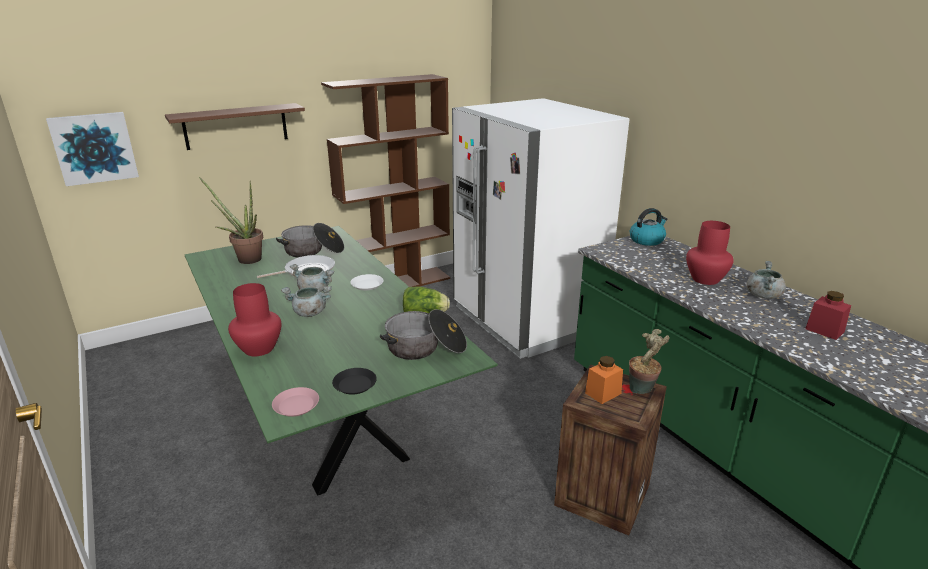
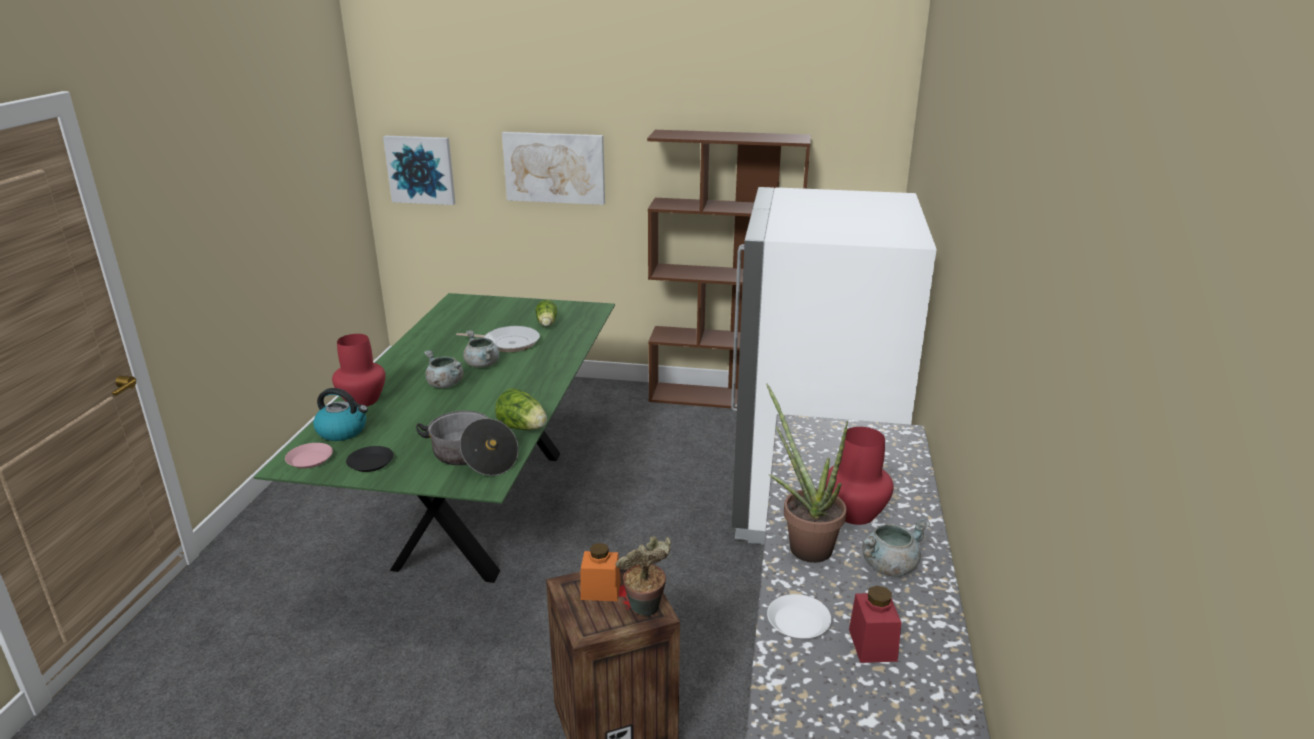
camera: 40 degrees right, 0 degrees up
brown shelf [165,103,305,150] -> picture [502,132,605,205]
potted plant [199,177,263,264] -> potted plant moved to [766,384,848,563]
cooking pot [276,223,344,258] -> lettuce [536,300,557,327]
white plate [350,274,383,291] -> white plate moved to [767,594,831,639]
kettle [630,208,667,246] -> kettle moved to [313,388,368,441]

